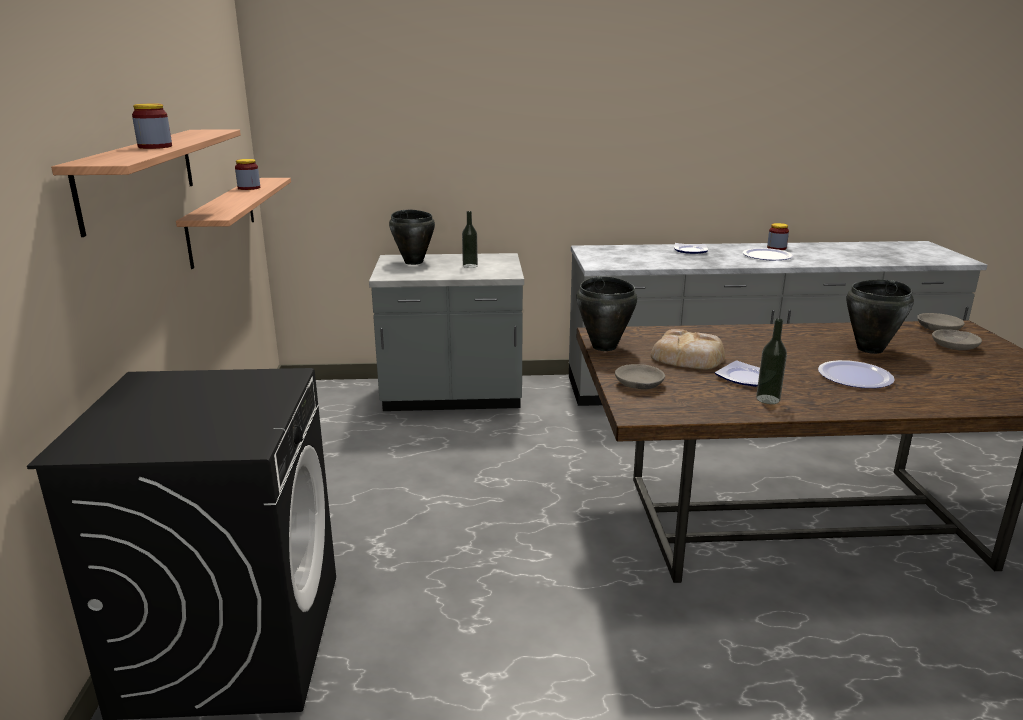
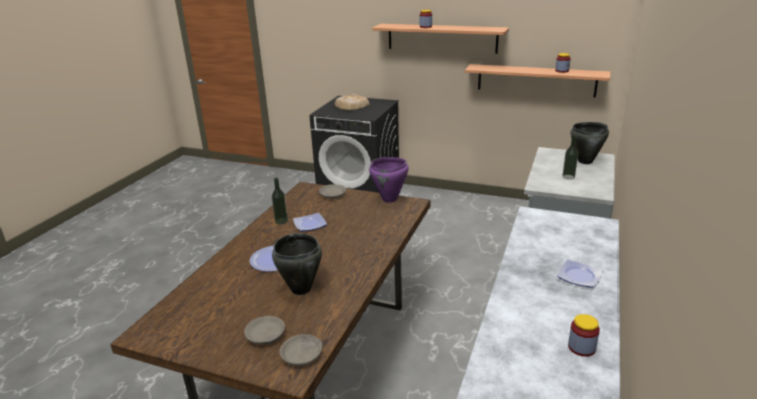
camera: 115 degrees right, 5 degrees up
black cooking pot [577,276,637,351] -> purple cooking pot [369,157,409,203]
bread [650,329,725,370] -> bread moved to [335,94,370,111]
plate [743,248,793,260] -> none

